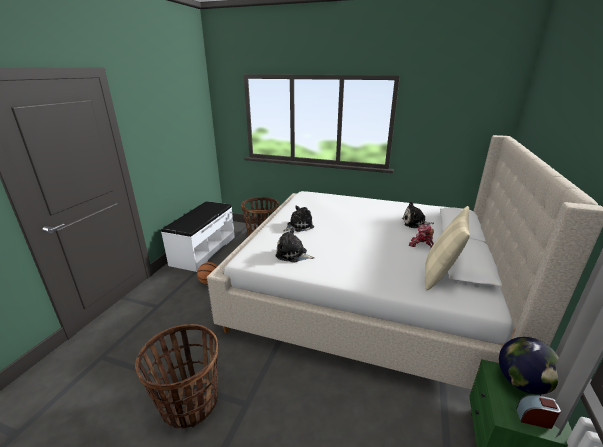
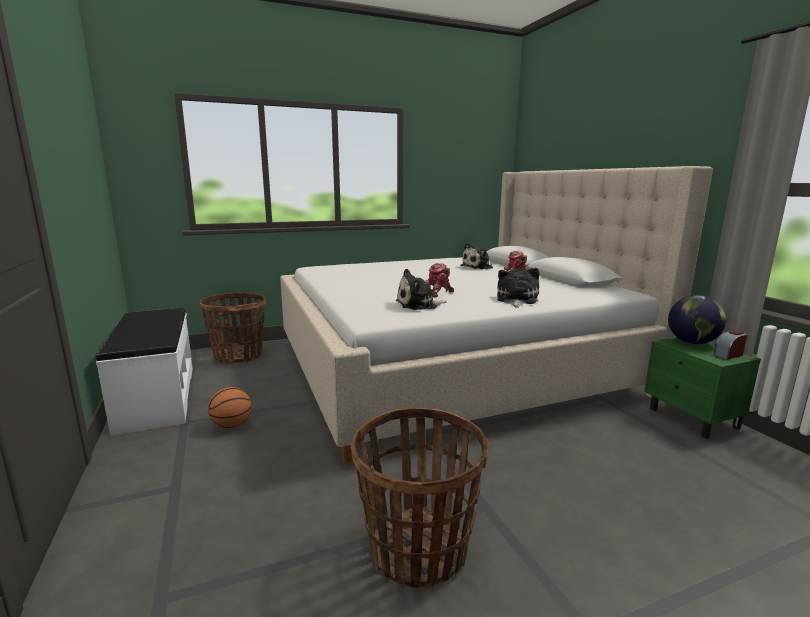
camera: 40 degrees left, 10 degrees down
plush toy [284,206,314,232] -> plush toy moved to [497,268,539,308]
beige pillow [425,206,470,290] -> none
none -> toy robot [425,263,454,297]

